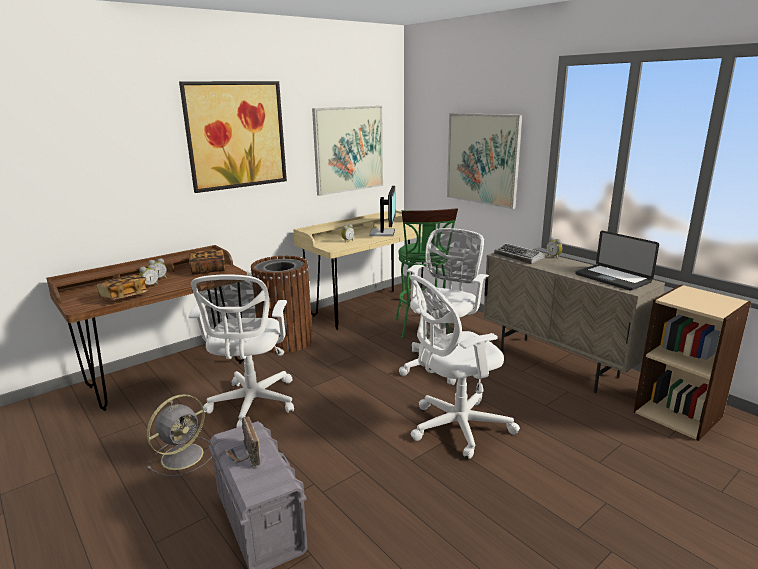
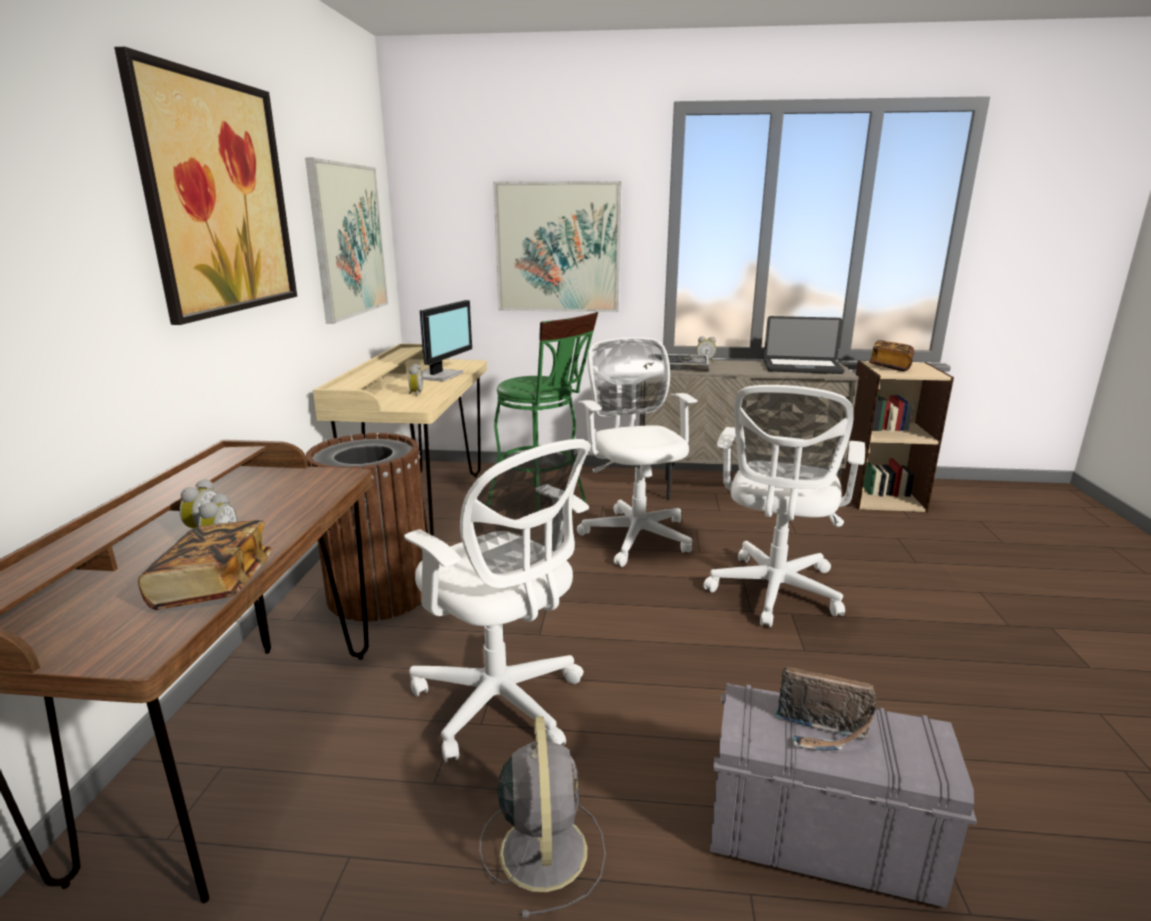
camera: 45 degrees left, 0 degrees up
book [189,249,225,275] -> book moved to [869,340,914,371]
monitor [369,186,395,236] -> monitor turned 60 degrees clockwise [420,300,472,382]

